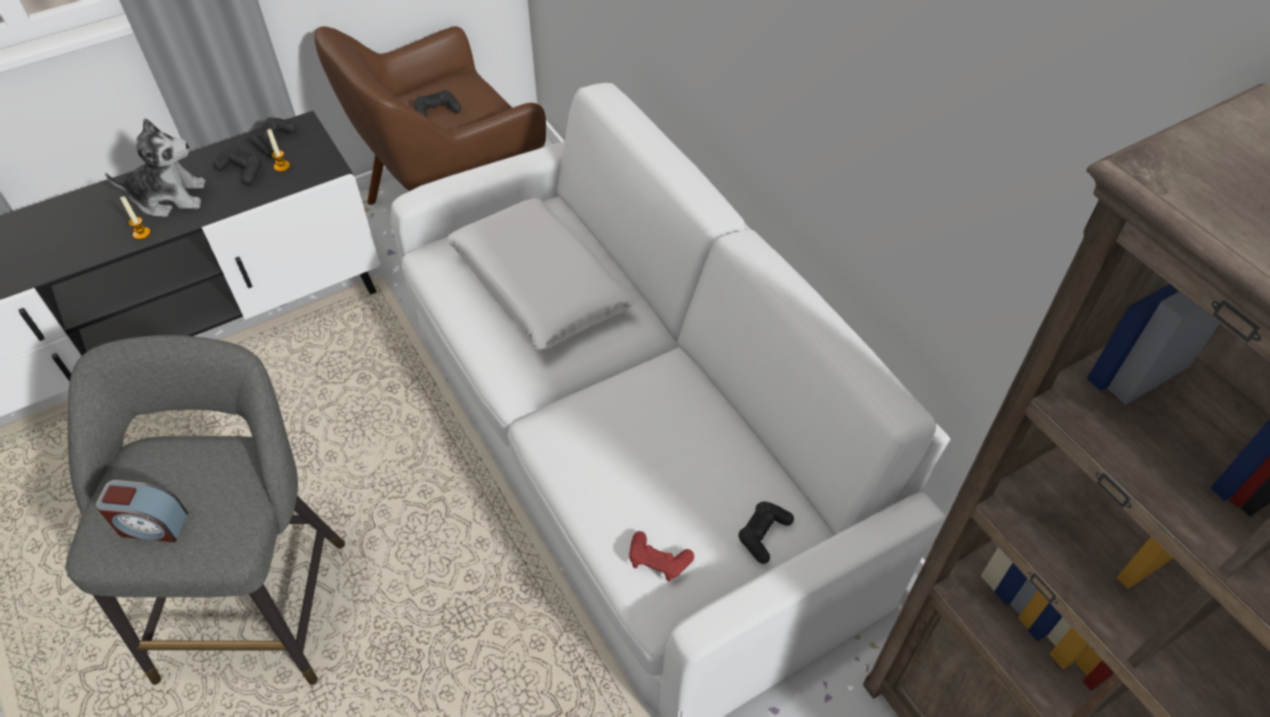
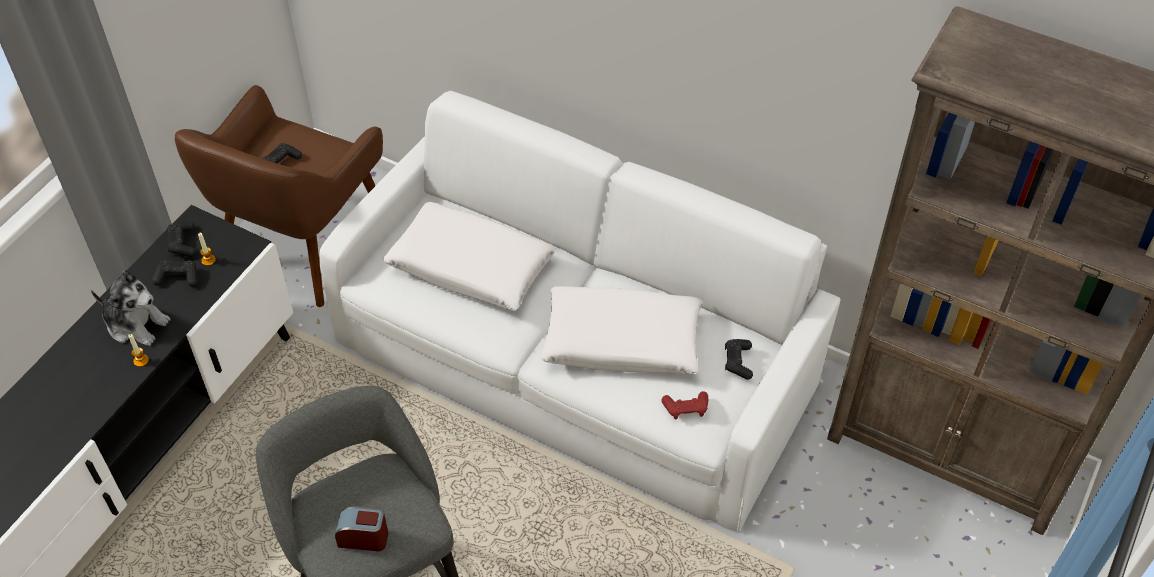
camera: 30 degrees left, 0 degrees up
alarm clock [96,480,188,542] -> alarm clock turned 150 degrees counterclockwise [335,506,388,551]
plush toy [105,118,206,217] -> plush toy turned 60 degrees clockwise [91,270,170,346]
none -> white pillow [540,286,703,375]

